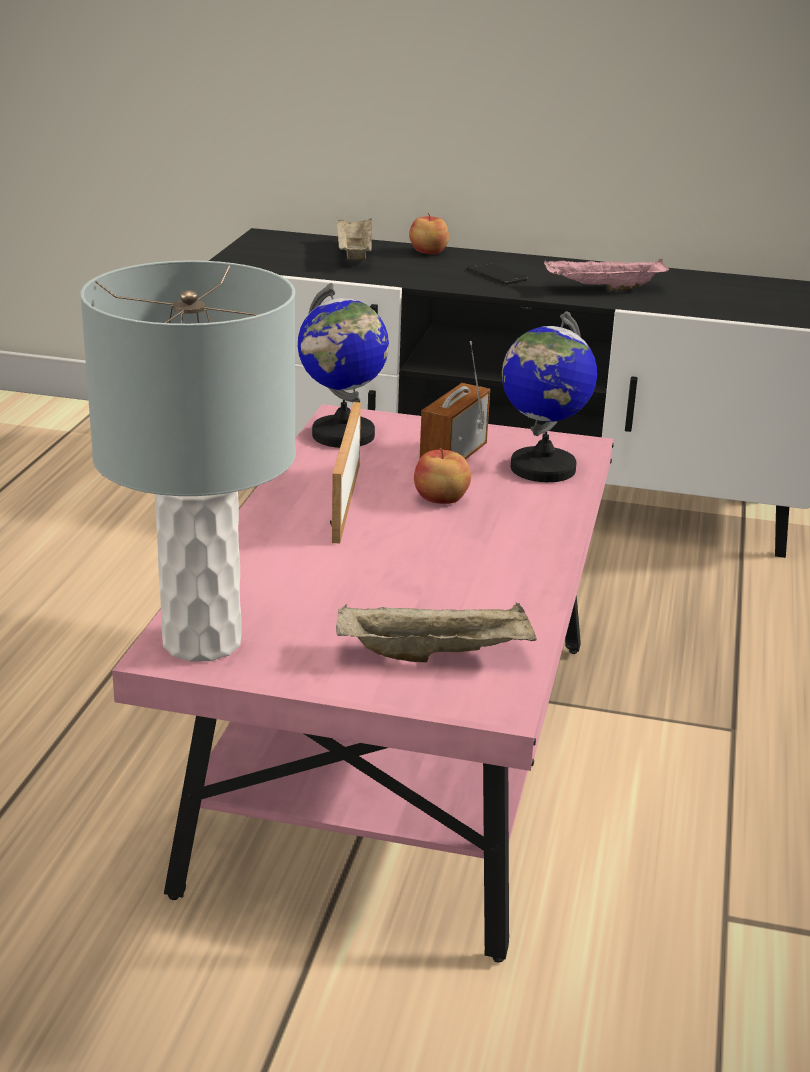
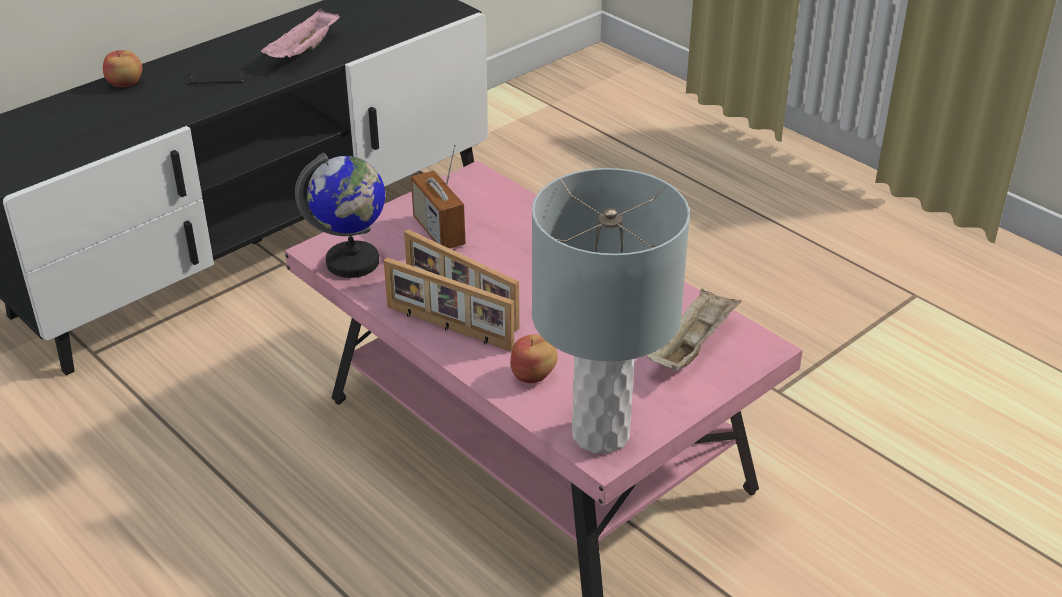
camera: 55 degrees left, 10 degrees up
beige tray [336,217,372,260] -> none
apple [414,448,471,504] -> apple moved to [510,335,558,383]
globe [502,311,597,482] -> none
none -> picture frame [384,258,514,351]

